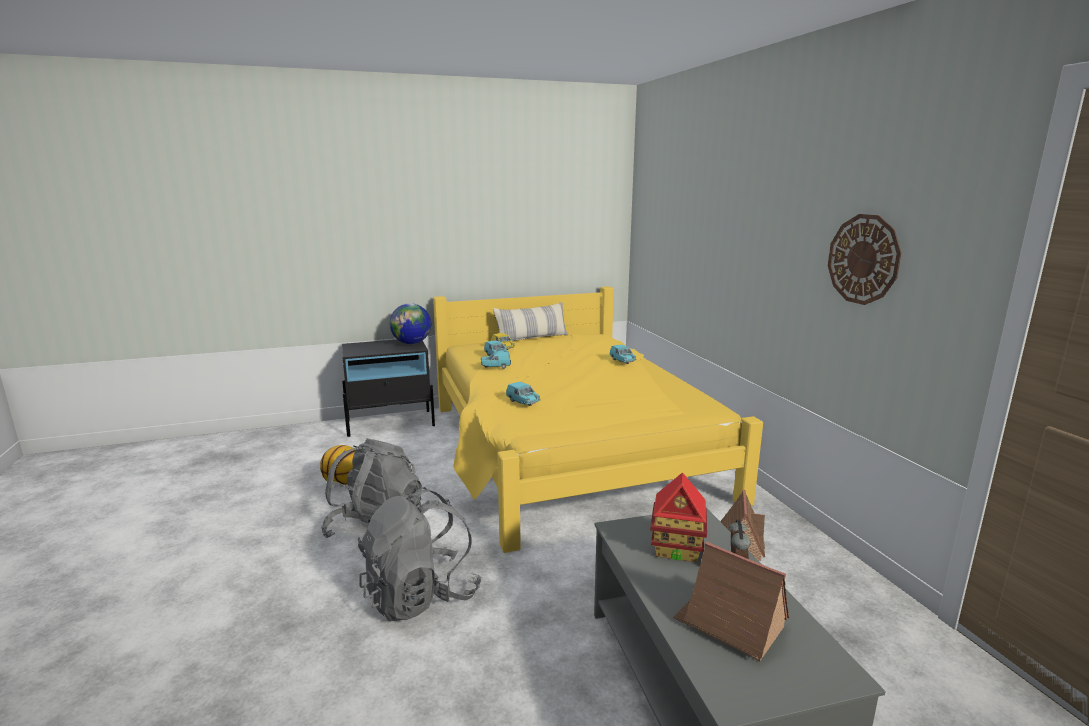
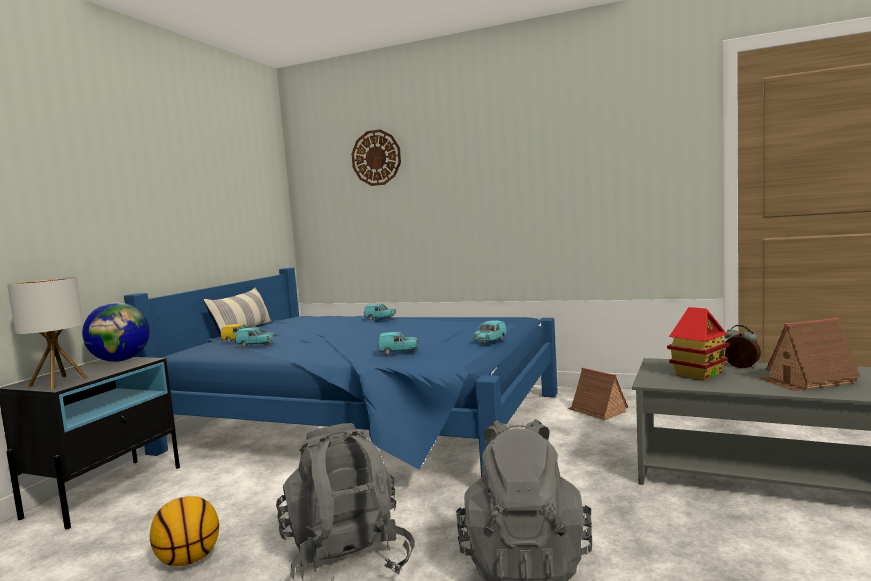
camera: 50 degrees left, 10 degrees down
yellow bed [433,286,763,553] -> blue bed [124,268,558,478]
turquoise toy car [481,351,511,369] -> turquoise toy car moved to [473,321,507,344]
wall clock [828,214,901,305] -> wall clock moved to [351,129,401,186]
none -> table lamp [7,277,88,389]

